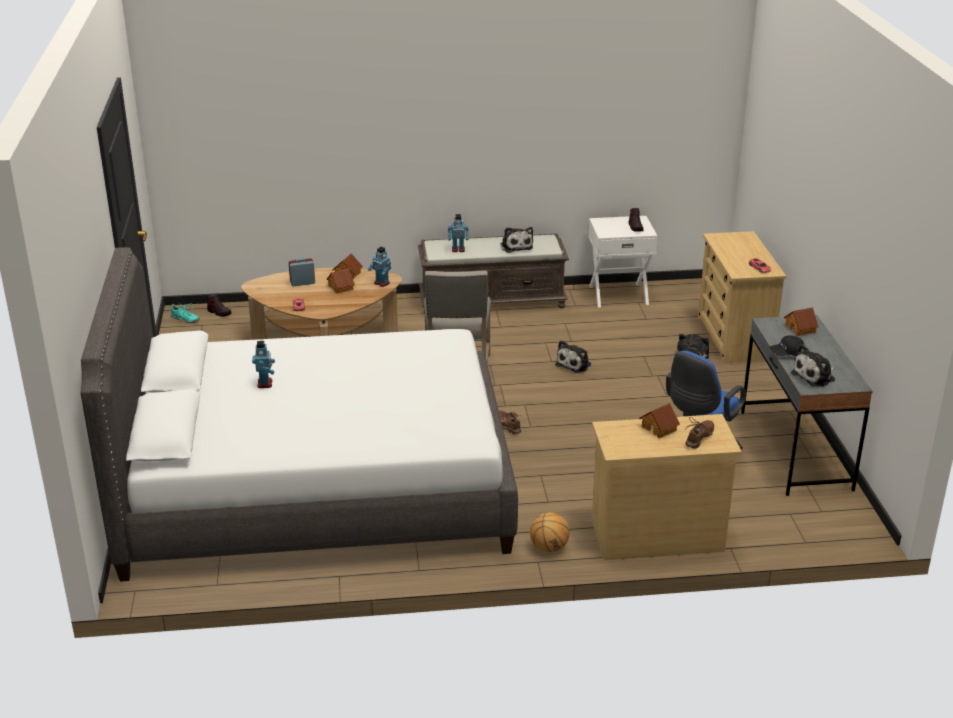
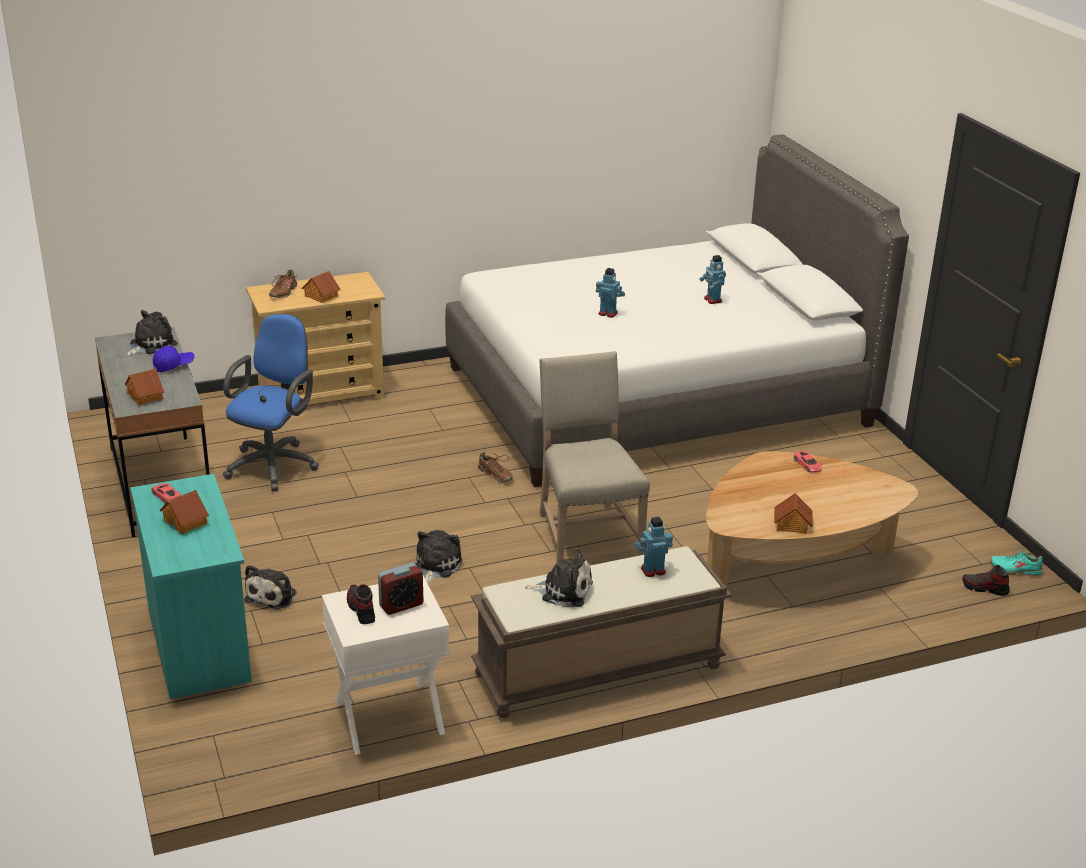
camera: 165 degrees right, 0 degrees up
alarm clock [289,257,315,286] -> alarm clock moved to [378,563,423,615]
toy house [327,268,355,294] -> toy house moved to [160,490,209,534]
toy robot [368,247,391,287] -> toy robot moved to [596,268,625,318]
plush toy [500,227,533,253] -> plush toy turned 135 degrees clockwise [525,549,593,607]
basketball [530,512,570,552] -> none
beige dresser [698,231,786,363] -> turquoise dresser [130,474,252,699]
black cap [769,335,805,356] -> blue cap [153,346,195,372]

